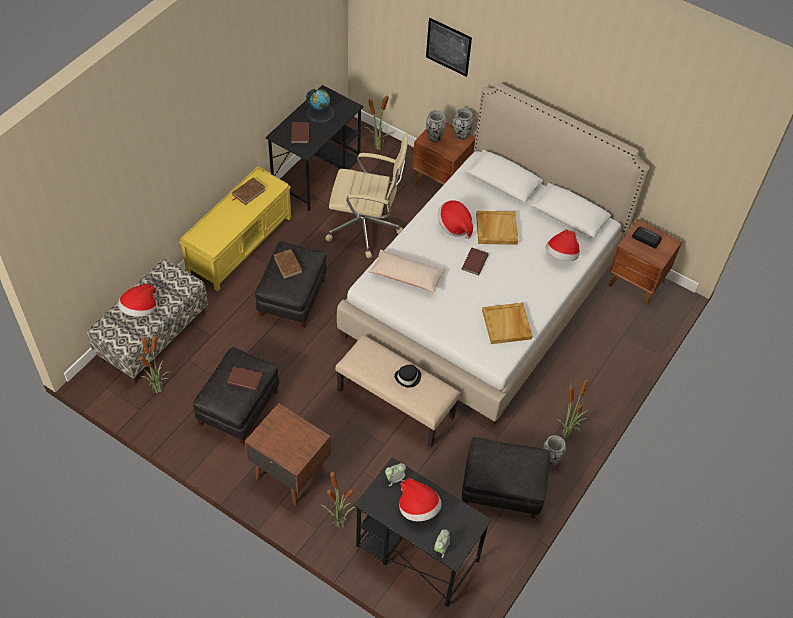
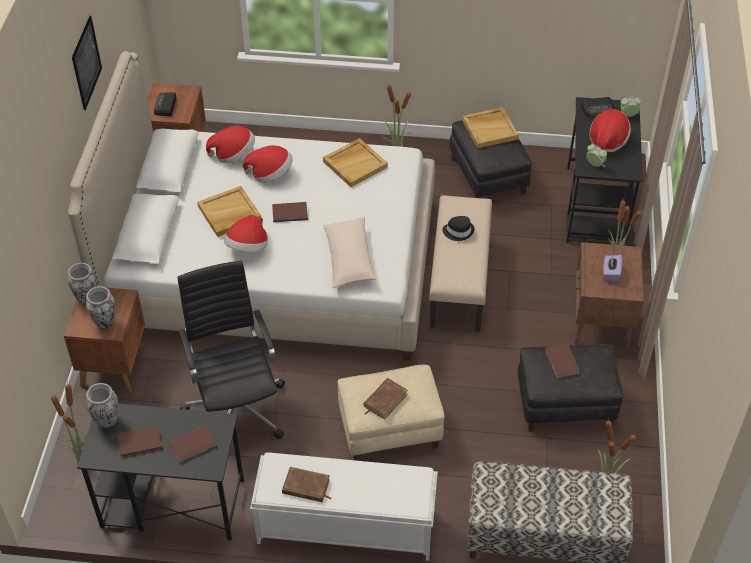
camera: 115 degrees left, 5 degrees down
hat [118,284,156,317] -> hat moved to [243,145,293,182]
yellow bench [179,166,291,291] -> white bench [250,452,438,561]
black ottoman [255,241,327,328] -> beige ottoman [338,365,445,461]
globe [306,89,334,123] -> brown book [117,425,162,457]
beige office chair [325,133,408,258] -> black office chair [177,261,285,439]
picture [426,18,472,77] -> picture moved to [72,16,102,110]
vase [543,435,566,467] -> vase moved to [86,383,118,428]
none -> beige tray [462,107,519,148]
none -> radio [581,97,615,117]
none -> purple tissue box [603,255,622,282]

